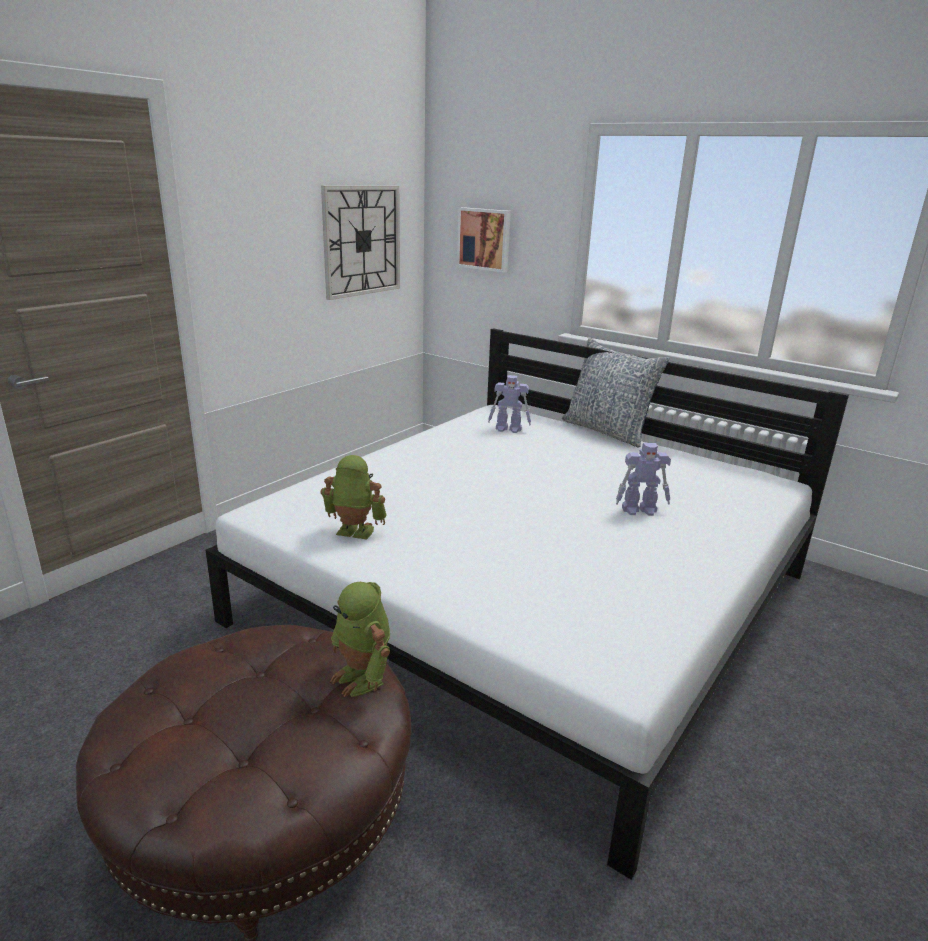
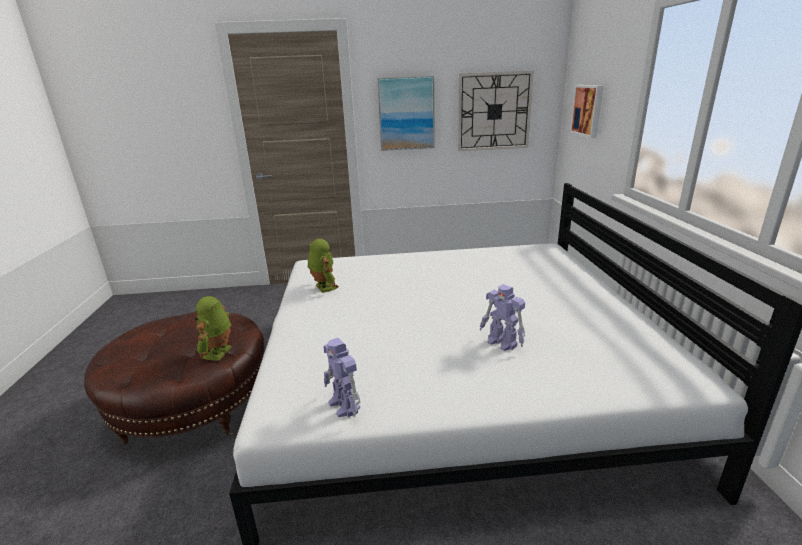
camera: 50 degrees right, 0 degrees up
toy robot [488,375,531,433] -> toy robot moved to [323,338,361,417]
pillow [562,338,670,448] -> none
none -> picture [377,76,435,151]

